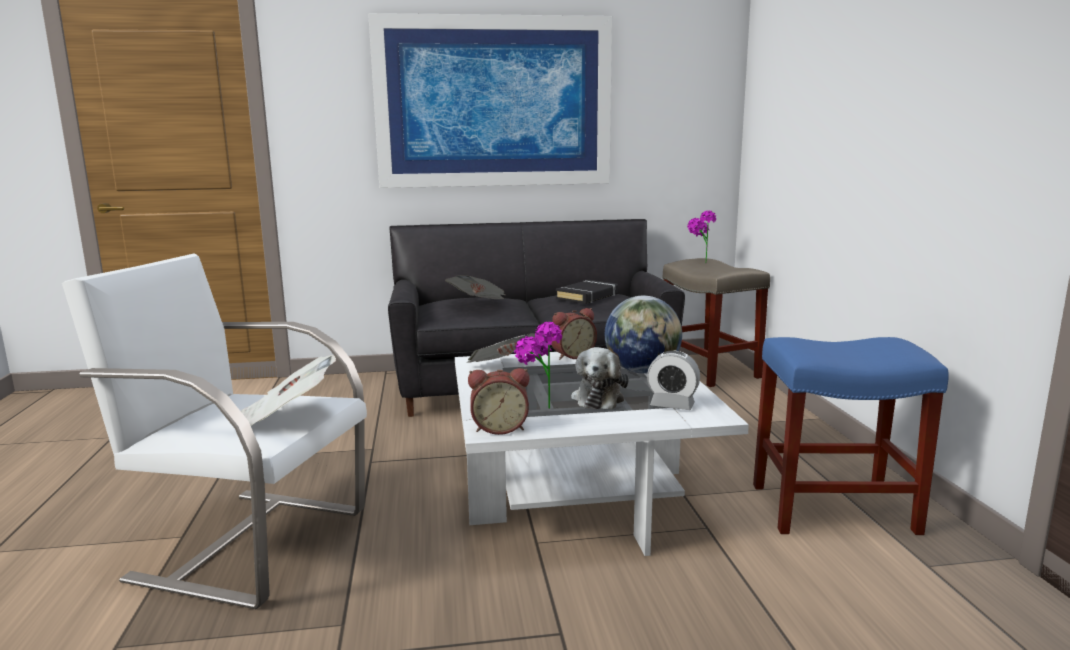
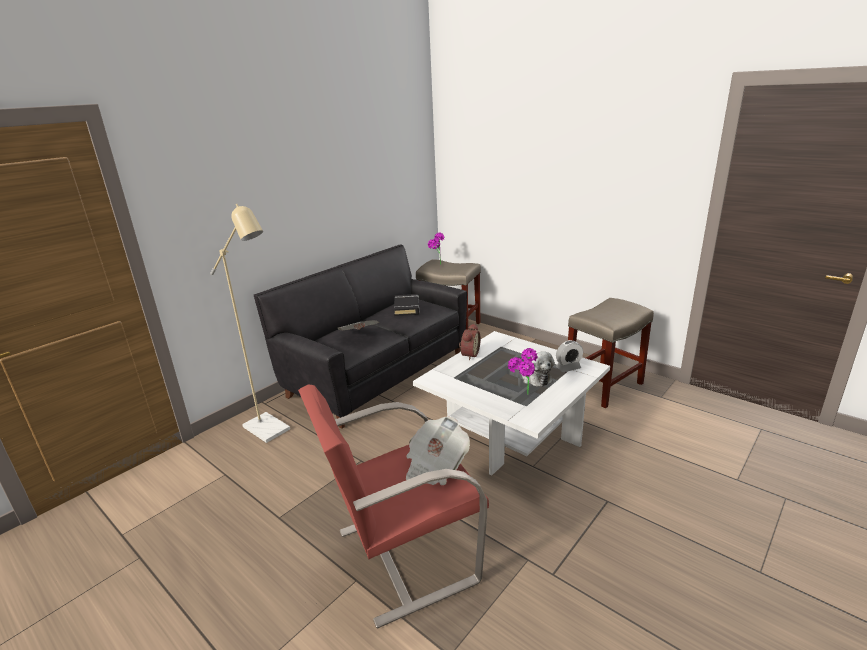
camera: 40 degrees left, 10 degrees up
white armchair [62,253,367,609] -> red armchair [298,384,489,629]
picture [368,13,612,188] -> none
newspaper [468,333,544,363] -> none
alarm clock [468,368,529,435] -> none
globe [605,296,682,374] -> none
blue stool [753,337,949,535] -> beige stool [568,298,654,408]
none -> beige floor lamp [210,204,290,443]

